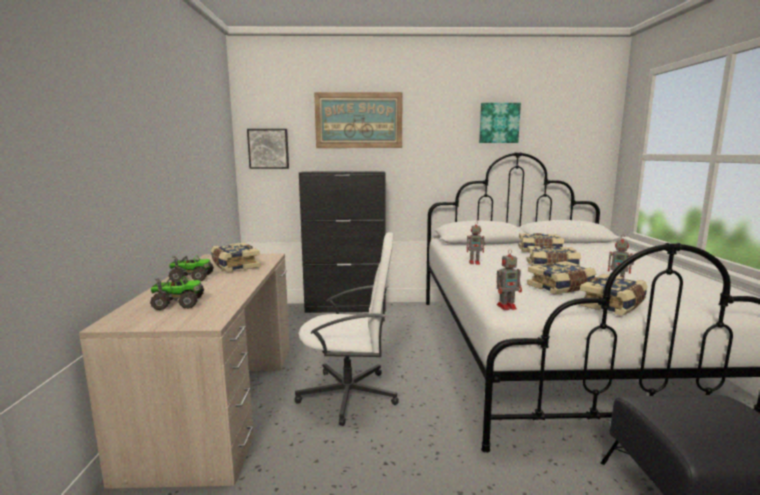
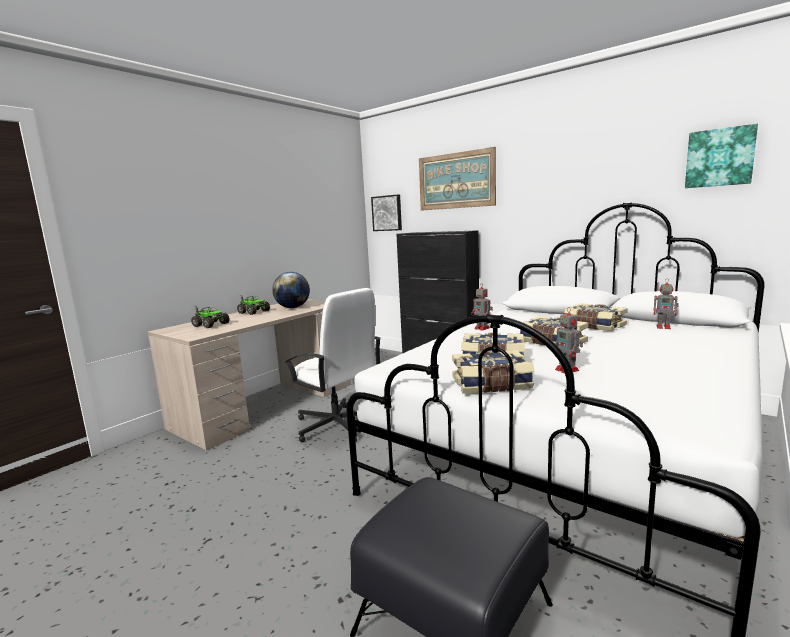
camera: 40 degrees right, 0 degrees up
book [211,243,260,272] -> globe [272,272,310,308]
picture [479,103,521,143] -> picture moved to [685,124,758,188]
toy robot [497,249,522,310] -> toy robot moved to [654,278,679,329]

